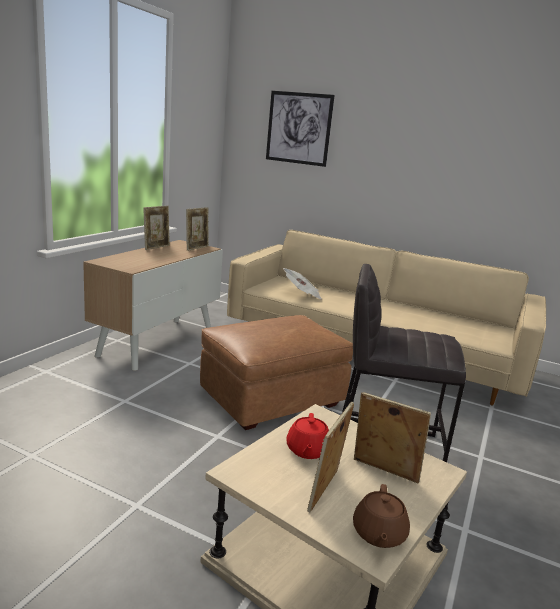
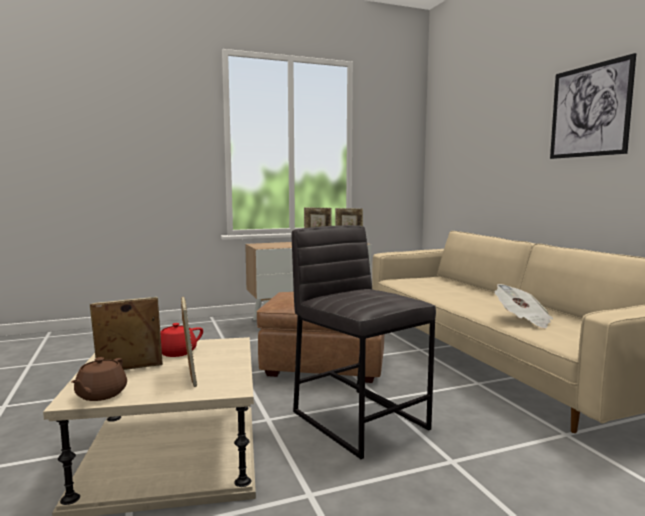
camera: 45 degrees right, 10 degrees down
picture [266,91,335,167] -> picture moved to [550,53,636,159]
newspaper [283,268,322,299] -> newspaper moved to [495,284,553,328]
brown teapot [353,484,410,548] -> brown teapot turned 45 degrees counterclockwise [72,357,127,401]

